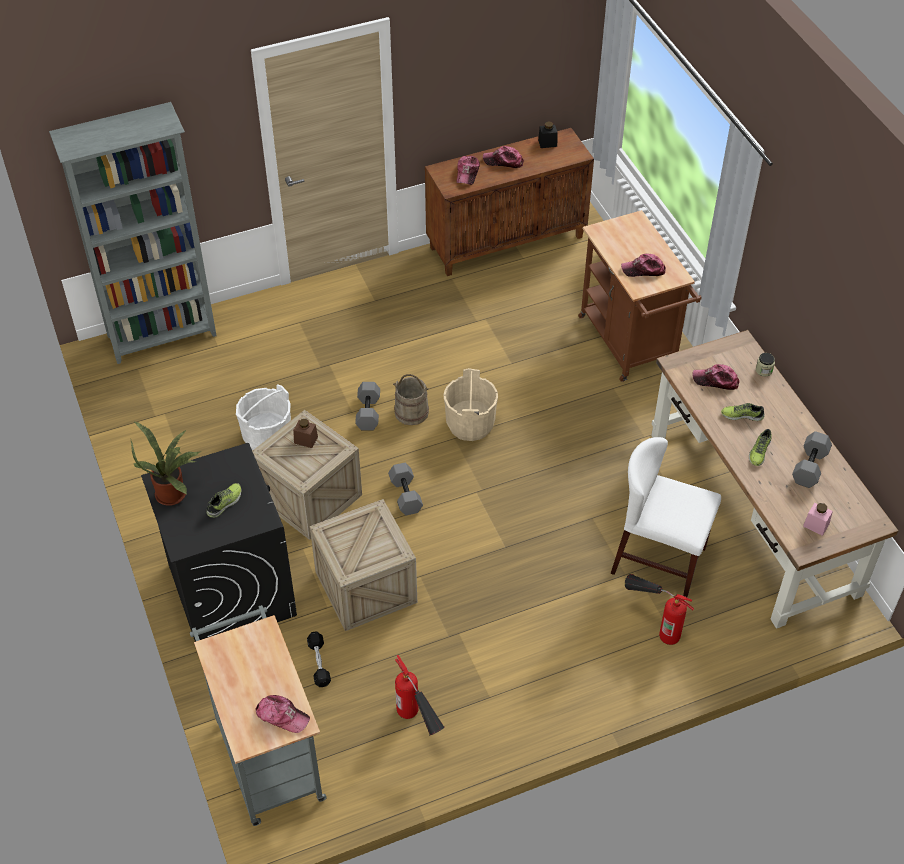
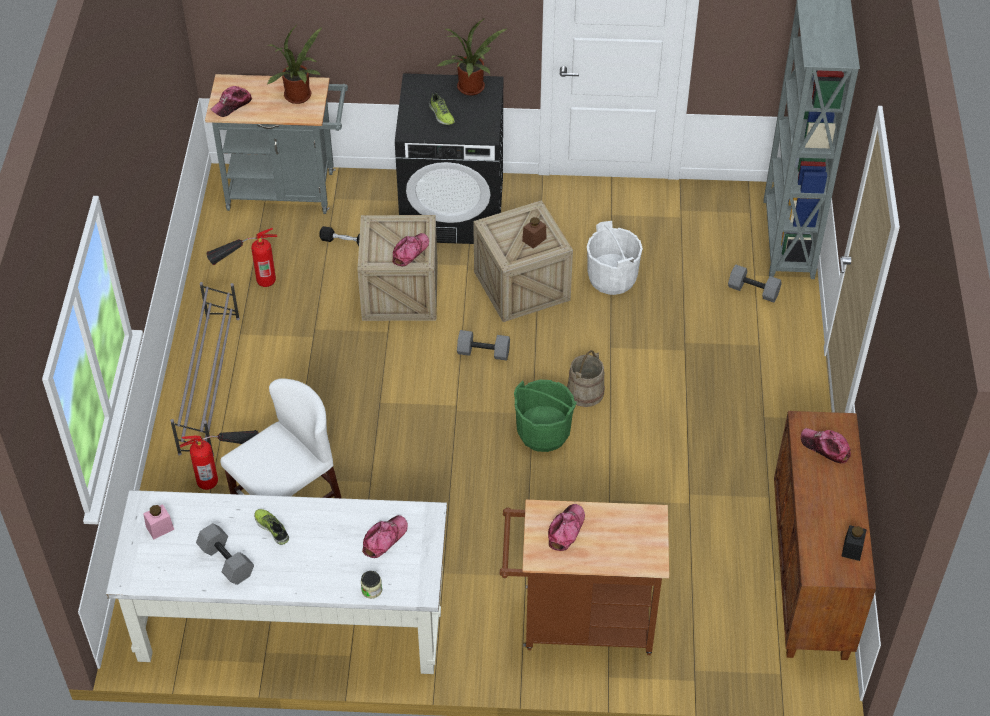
camera: 115 degrees right, 0 degrees up
grey dumbbell [355,382,380,431] -> grey dumbbell moved to [728,264,782,303]
beige bucket [444,368,498,441] -> green bucket [514,380,577,452]
cap [483,146,524,168] -> cap moved to [392,233,429,266]
brown desk [651,330,898,629] -> white desk [106,490,447,674]
shoe [721,403,765,421] -> none
none -> grey shoe rack [170,282,240,456]
none -> potted plant [267,26,322,104]

